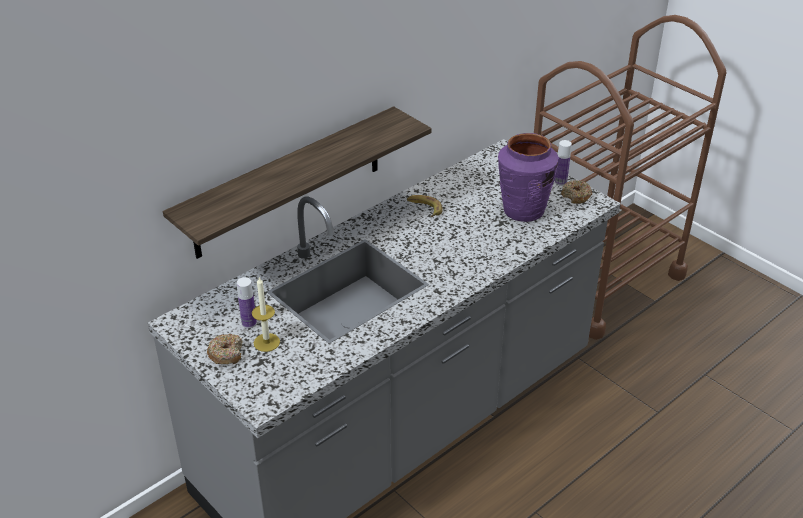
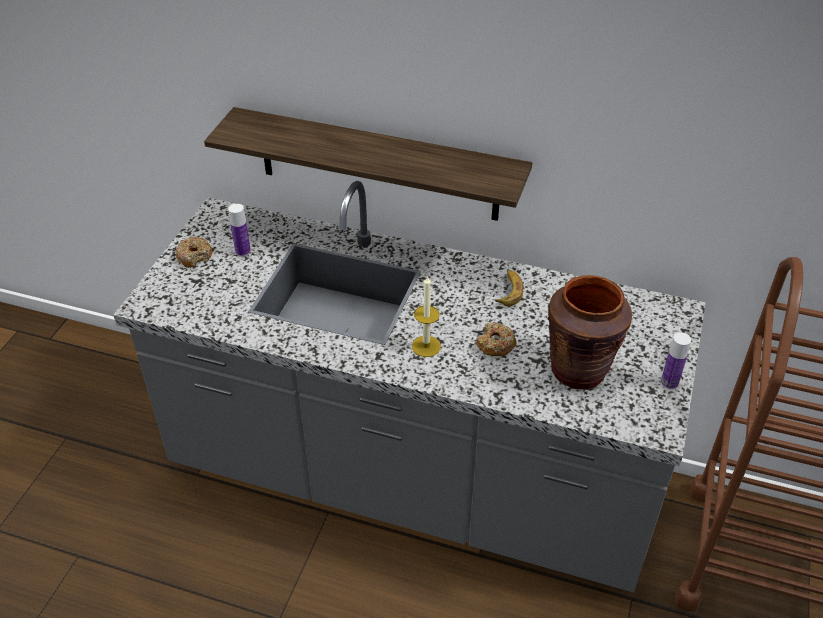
camera: 60 degrees right, 5 degrees up
candle [252,277,280,352] -> candle moved to [412,275,441,357]
purple vase [498,133,558,222] -> brown vase [548,275,632,390]
donut [561,180,592,204] -> donut moved to [476,323,516,356]

